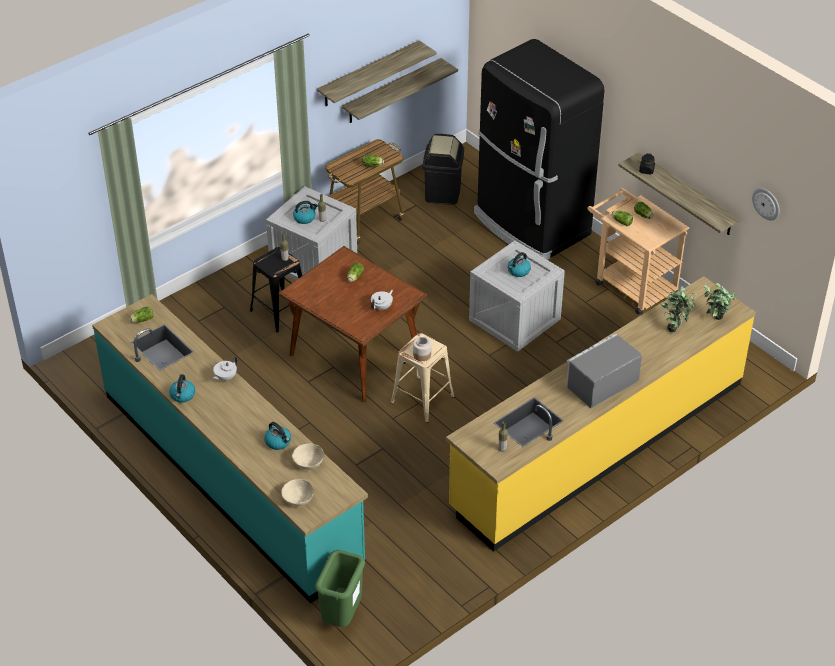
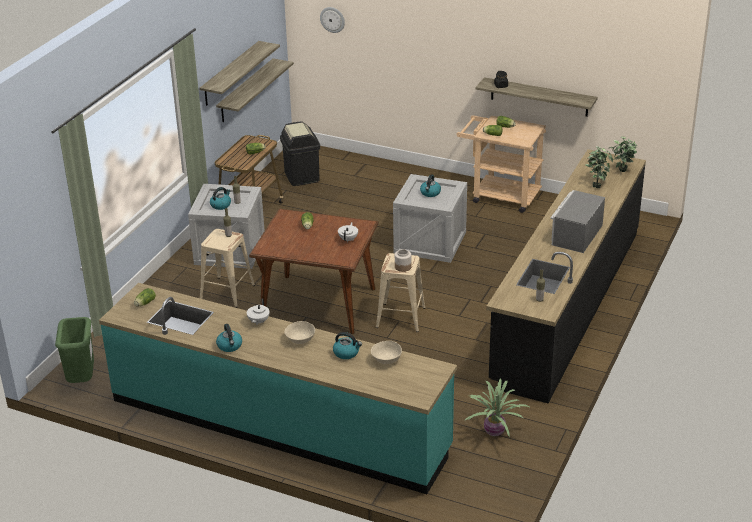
camera: 25 degrees left, 10 degrees down
black stool [250,247,302,332] -> beige stool [200,229,255,308]
beige bowl [281,479,314,506] -> beige bowl moved to [285,321,315,344]
green trash can [315,550,365,627] -> green trash can moved to [55,317,94,383]
yellow counter [446,276,756,552] -> black counter [486,149,646,403]
black fridge [474,39,604,260] -> none
wall clock [752,188,780,220] -> wall clock moved to [320,7,345,33]
none -> potted plant [464,378,529,438]

